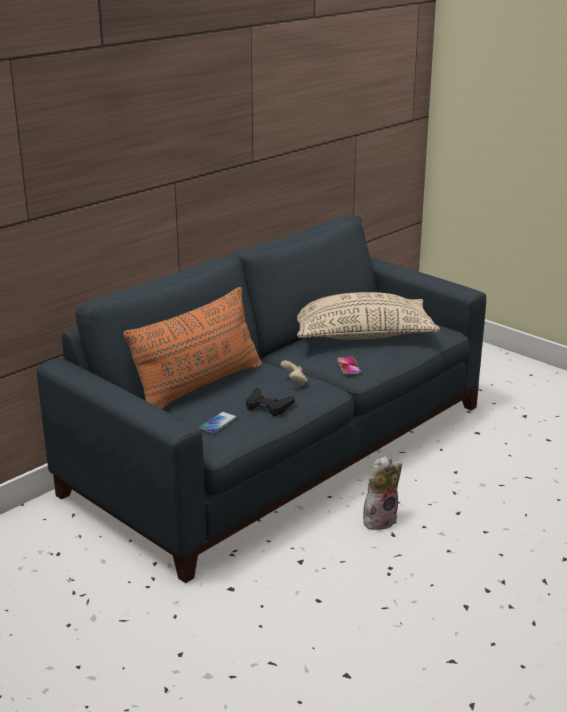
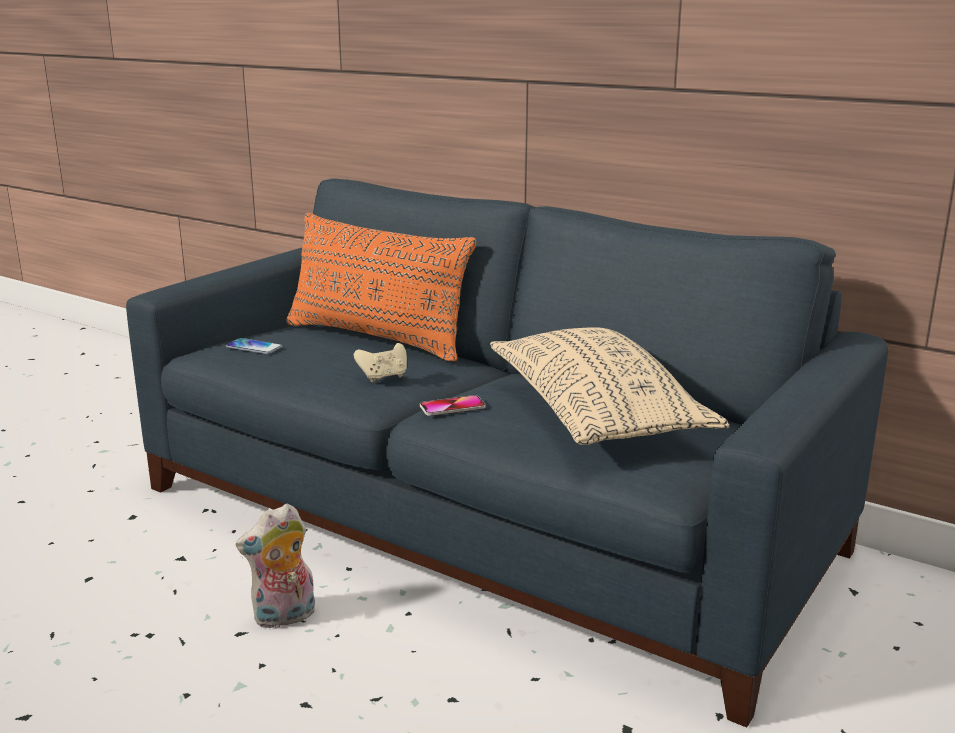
camera: 80 degrees right, 5 degrees down
black game controller [246,387,295,416] -> none
plush toy [363,455,402,530] -> plush toy turned 105 degrees clockwise [236,503,315,630]

